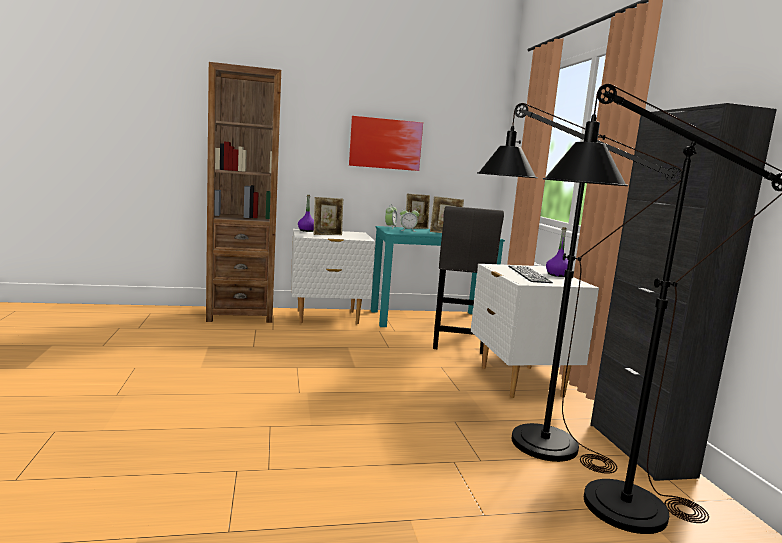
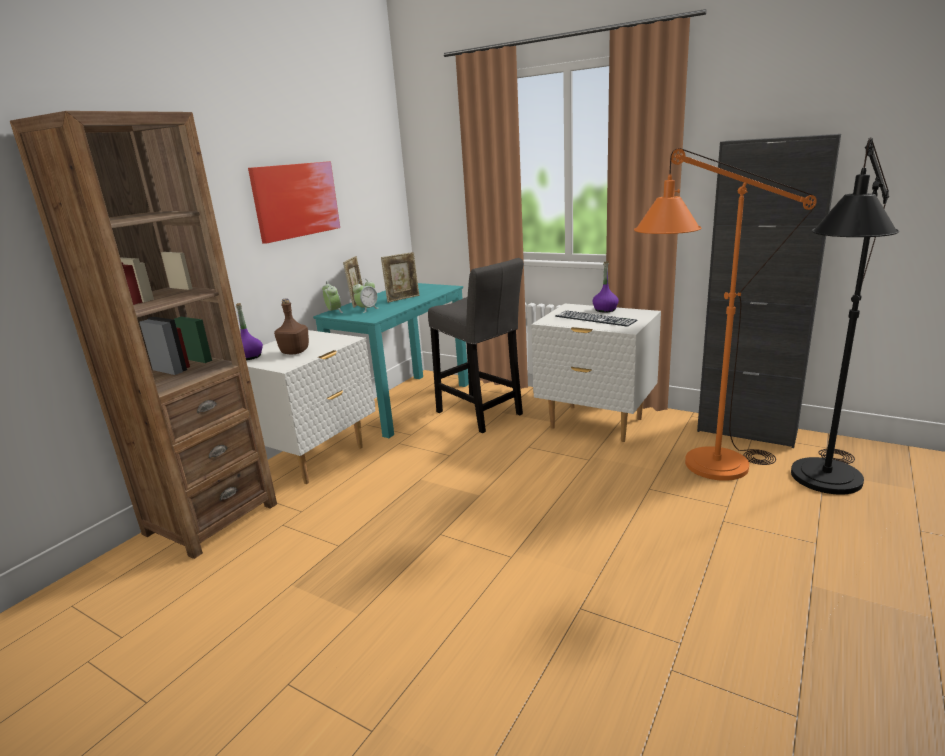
camera: 45 degrees left, 10 degrees up
picture frame [314,197,343,235] -> brown bottle [274,298,309,354]
black floor lamp [477,103,682,474] -> orange floor lamp [634,148,817,481]

